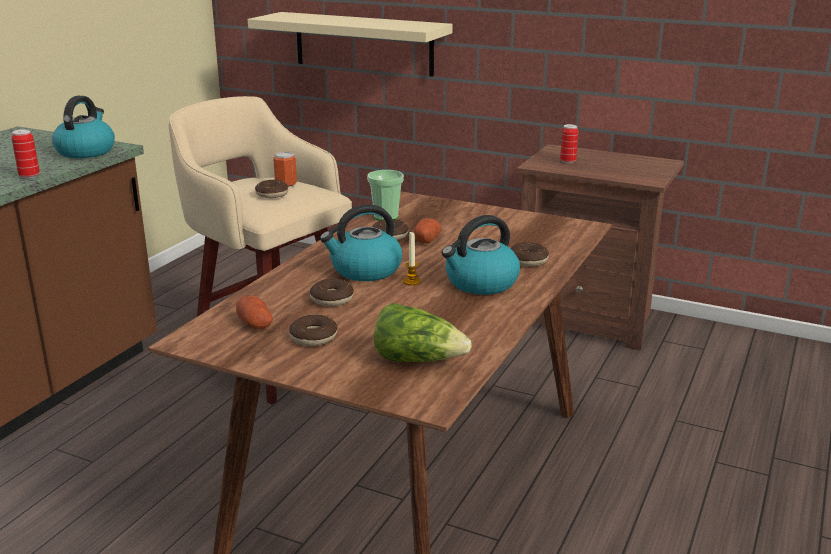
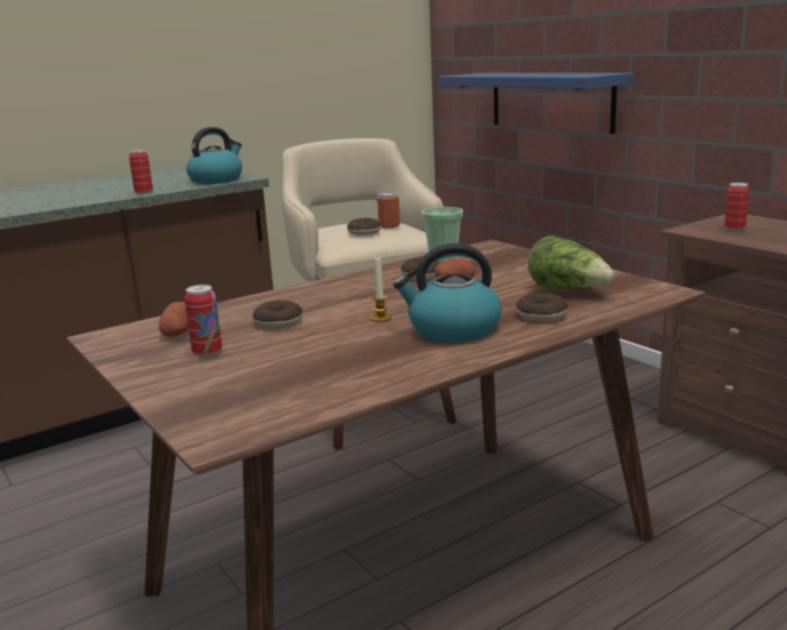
camera: 30 degrees right, 5 degrees down
beige shelf [248,12,453,77] -> blue shelf [438,73,635,134]
donut [289,315,338,346] -> can [184,284,222,358]
kettle [320,204,402,281] -> none
lettuce [374,303,472,362] -> lettuce moved to [528,236,614,289]

